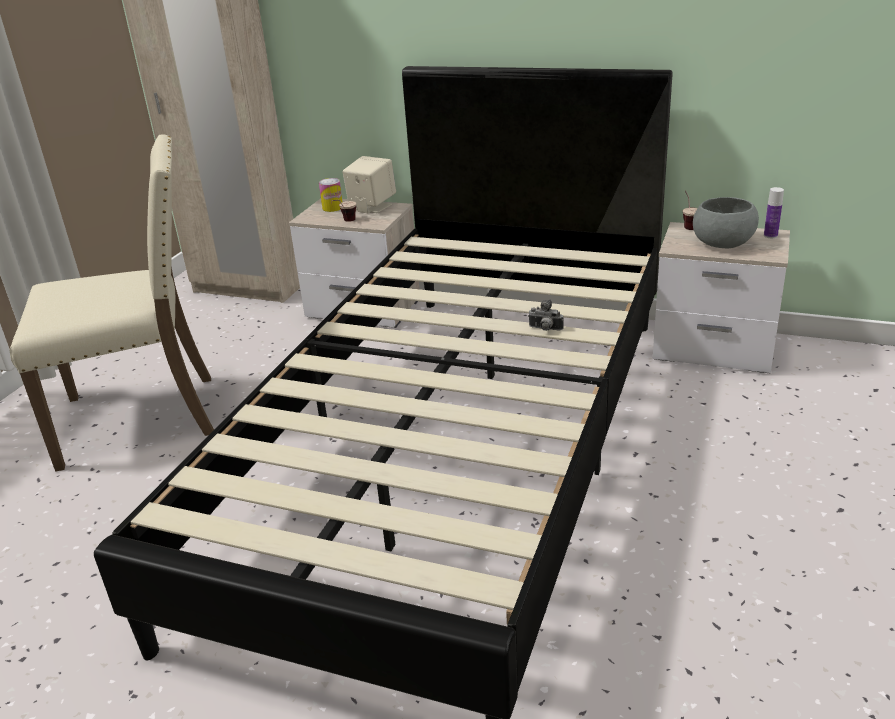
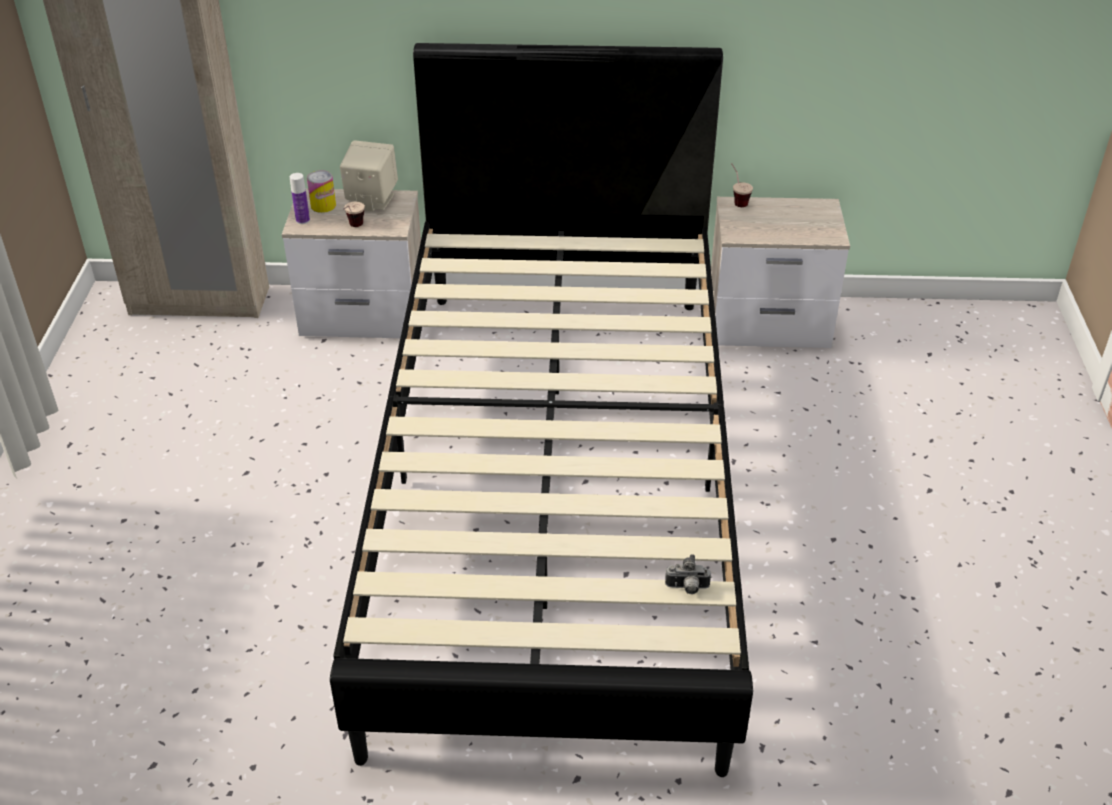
camera: 20 degrees left, 10 degrees up
beige chair [10,134,214,472] -> none
camera [528,299,564,331] -> camera moved to [665,554,711,594]
grey bowl [693,197,759,248] -> none
bottle [764,187,784,238] -> bottle moved to [290,173,310,224]

